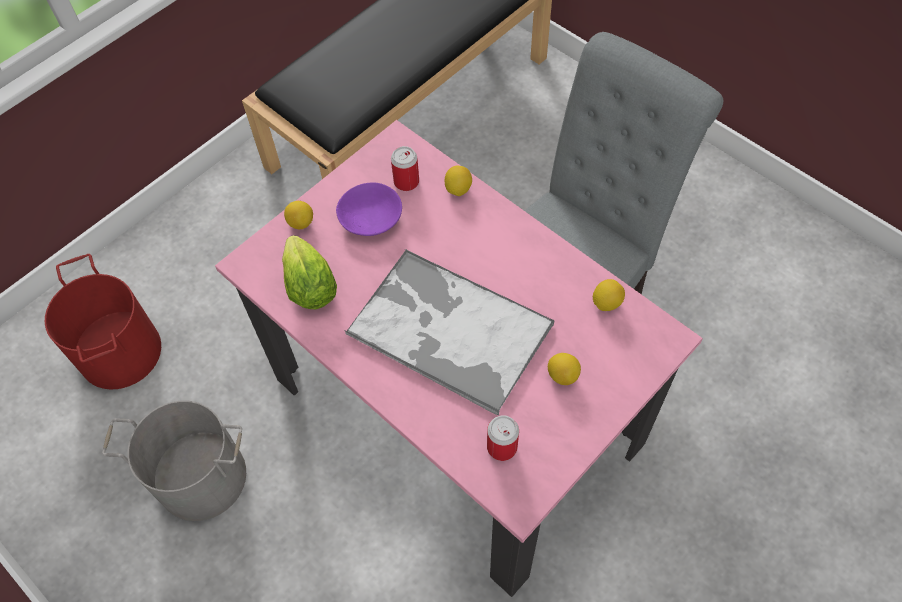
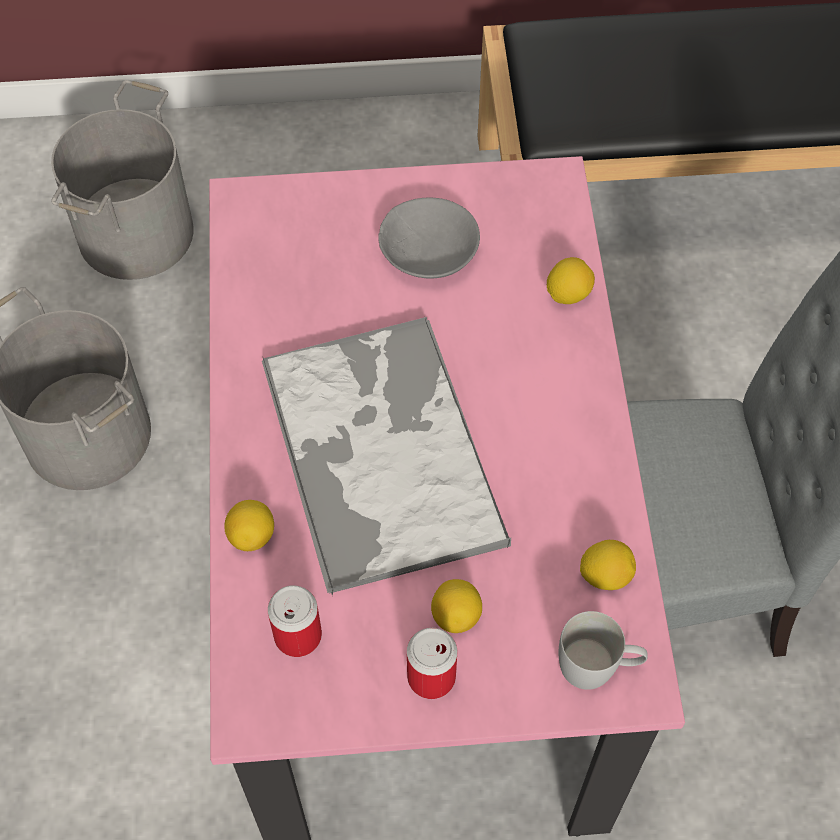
camera: 40 degrees right, 0 degrees up
red bucket [45,254,161,389] -> grey bucket [51,80,194,280]
lettuce [282,235,337,309] -> none
lemon [284,201,313,229] -> lemon moved to [224,500,274,551]
purple bowl [336,182,402,236] -> grey bowl [378,197,480,279]
can [391,146,419,191] -> can moved to [407,628,458,699]
none -> white mug [559,611,648,690]

